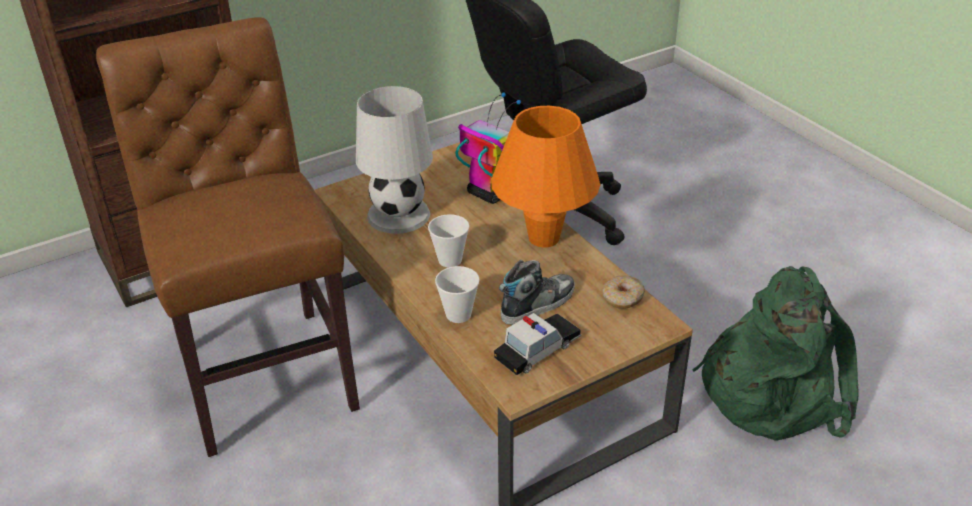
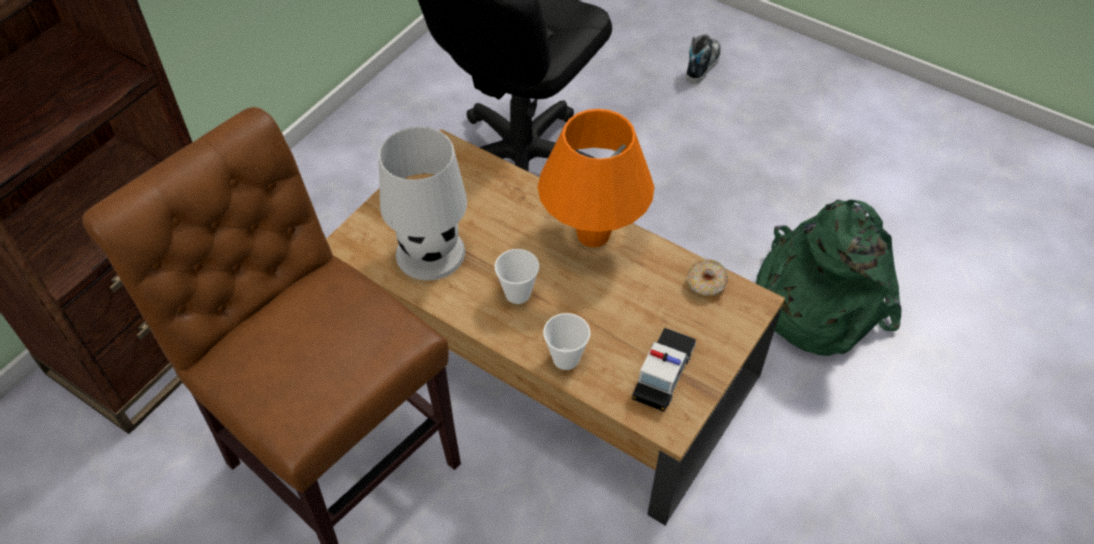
camera: 25 degrees left, 15 degrees up
toy robot [455,92,521,204] -> none
shoe [499,260,575,325] -> shoe moved to [686,34,721,84]

